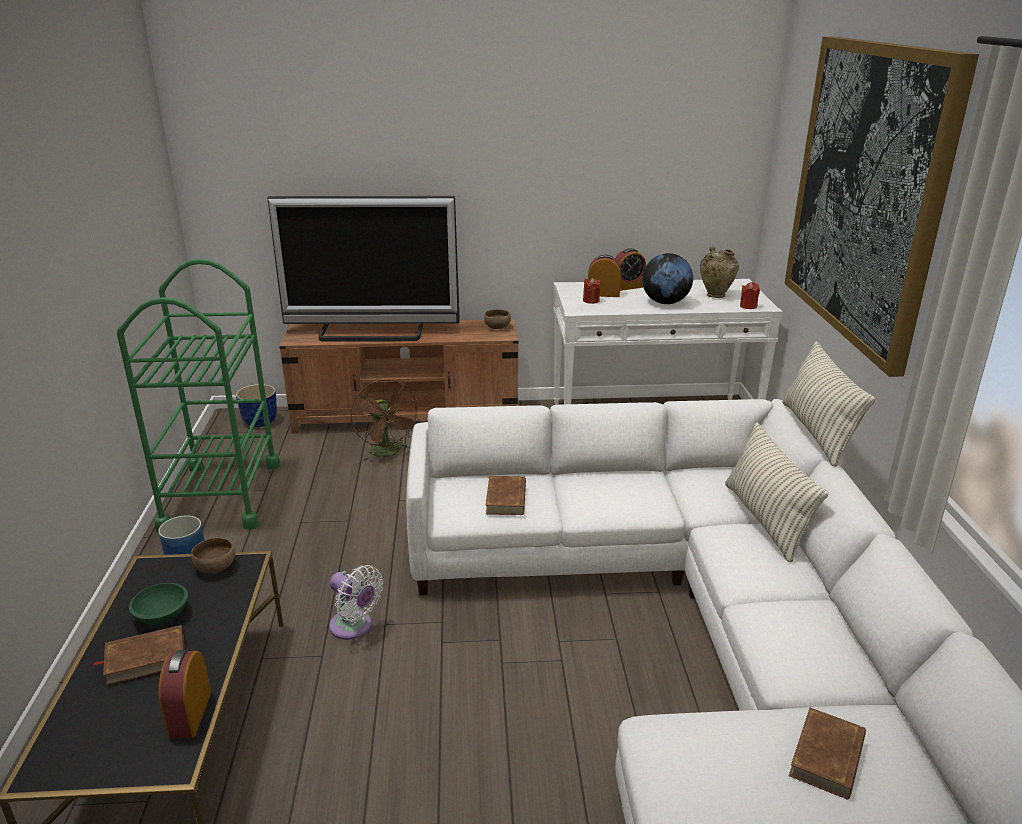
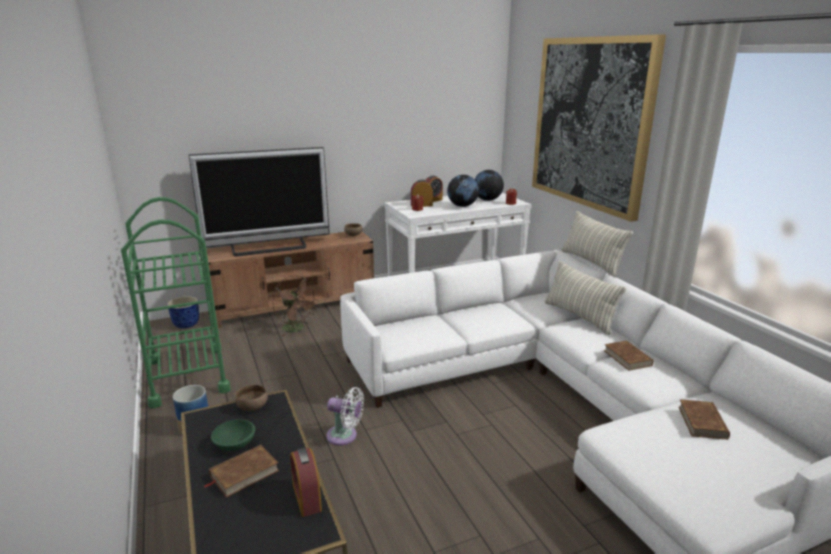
camera: 20 degrees left, 5 degrees down
brown book [485,476,526,515] -> brown book moved to [604,340,653,371]
beige vase [700,245,739,298] -> globe [475,170,504,201]

